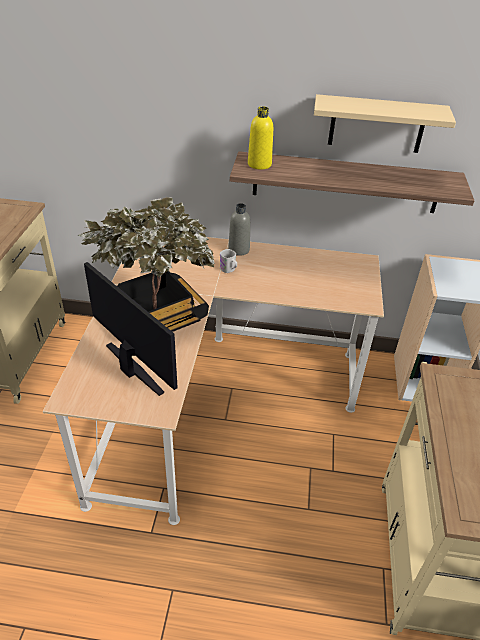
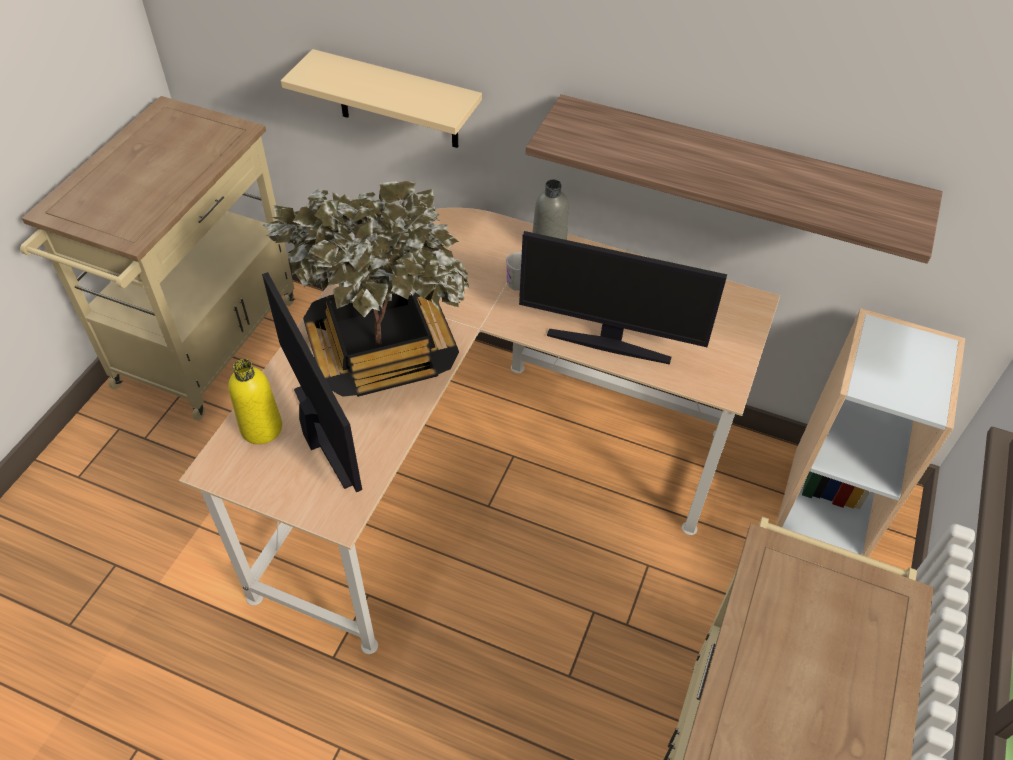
camera: 15 degrees right, 10 degrees up
yellow bottle [248,106,273,170] -> yellow bottle moved to [228,359,282,444]
beige shelf [314,94,456,153] -> beige shelf moved to [281,49,482,148]
none -> monitor [519,231,727,365]

